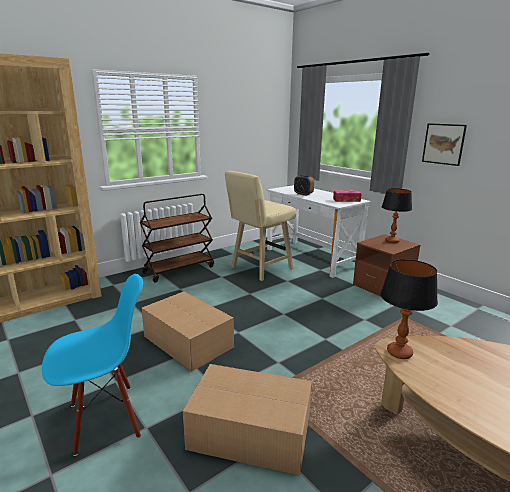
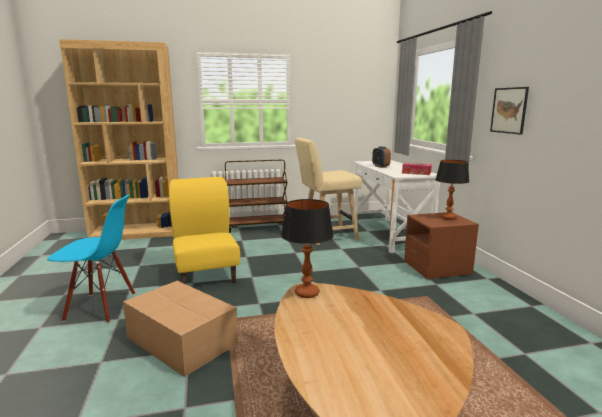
camera: 25 degrees right, 5 degrees down
cardboard box [142,291,234,372] -> yellow chair [169,177,240,284]

